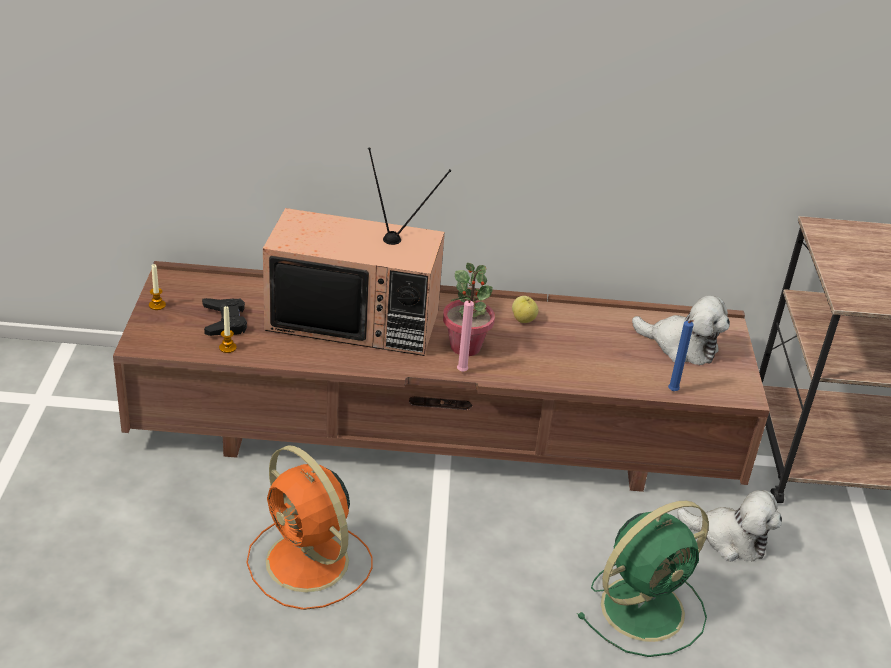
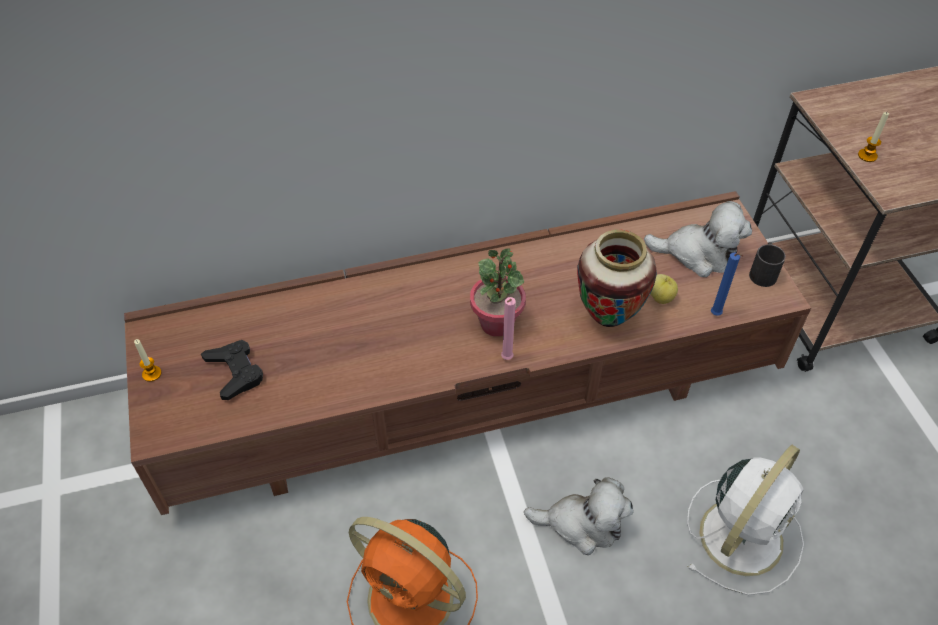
camera: 15 degrees left, 15 degrees up
candle [219,306,237,353] -> candle moved to [858,112,889,162]
television [263,147,451,356] -> none
apple [512,296,538,323] -> apple moved to [650,274,678,304]
green fan [577,501,709,657] -> white fan [687,445,804,595]
plush toy [677,490,782,562] -> plush toy moved to [524,477,634,555]
none -> vase [577,230,657,327]
none -> black mug [749,242,786,287]

